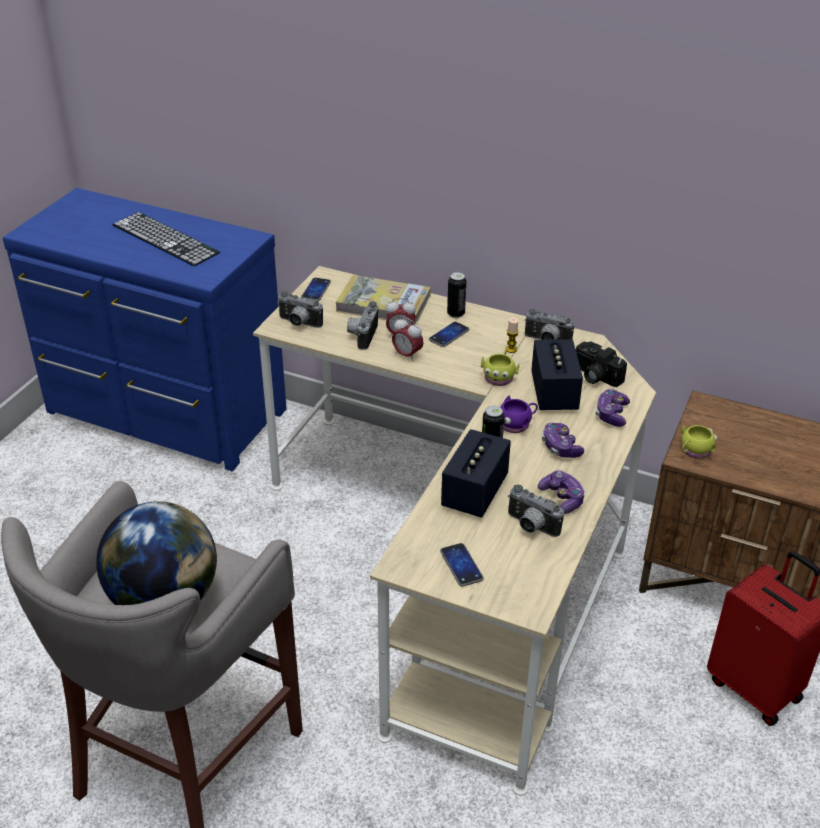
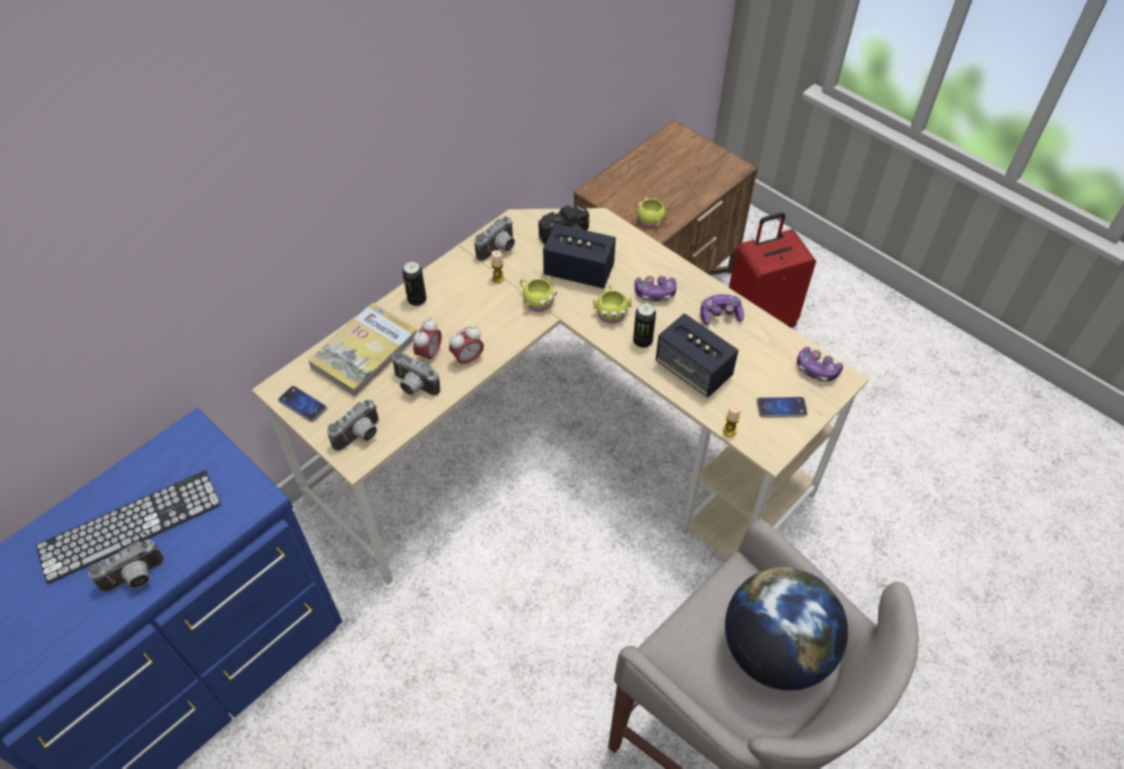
camera: 70 degrees left, 15 degrees up
phone [429,322,469,347] -> none
purple mug [500,396,538,433] -> yellow mug [593,285,632,324]
camera [508,484,564,537] -> camera moved to [88,540,164,592]
game controller [596,389,630,427] -> game controller moved to [797,347,843,382]
none -> candle [723,403,741,437]

